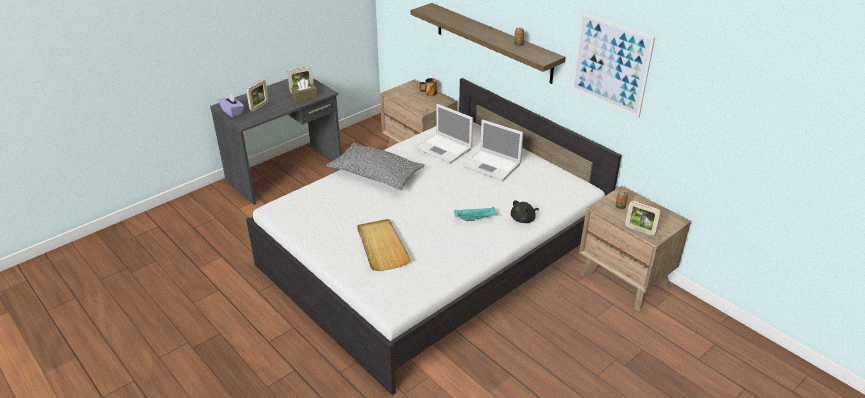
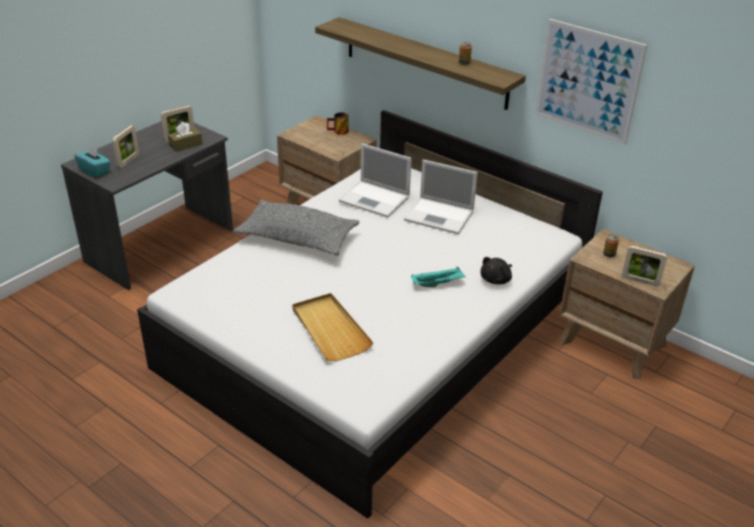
camera: 10 degrees left, 0 degrees up
purple tissue box [219,93,244,118] -> turquoise tissue box [74,146,111,178]

